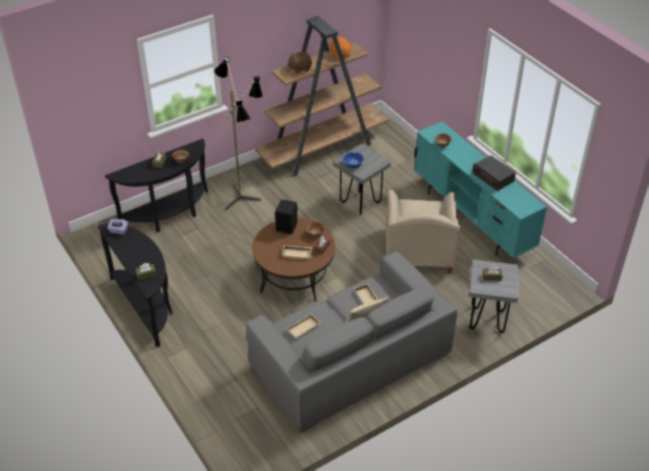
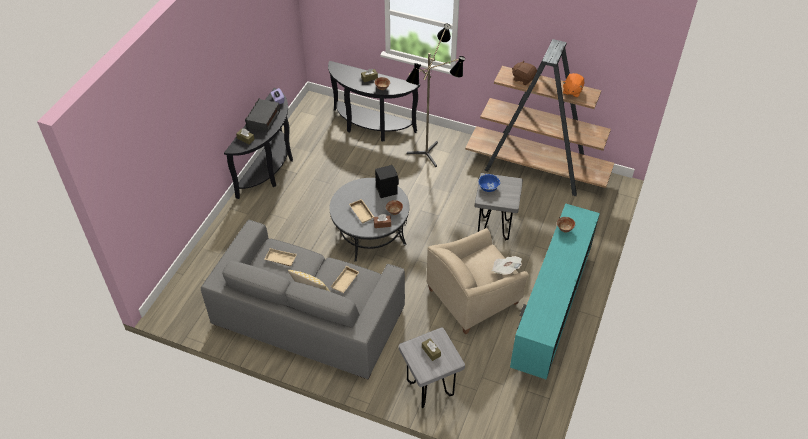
camera: 55 degrees right, 5 degrees up
brown coffee table [252,218,335,302] -> grey coffee table [330,178,409,262]
radio [472,155,516,192] -> radio moved to [245,98,280,132]
none -> newspaper [491,256,522,275]

